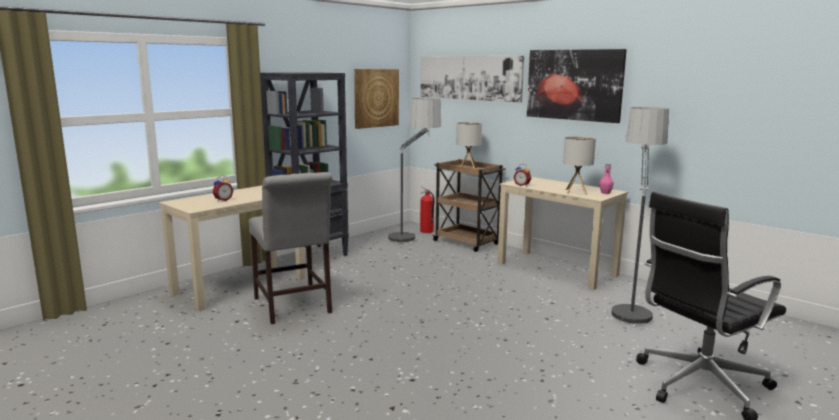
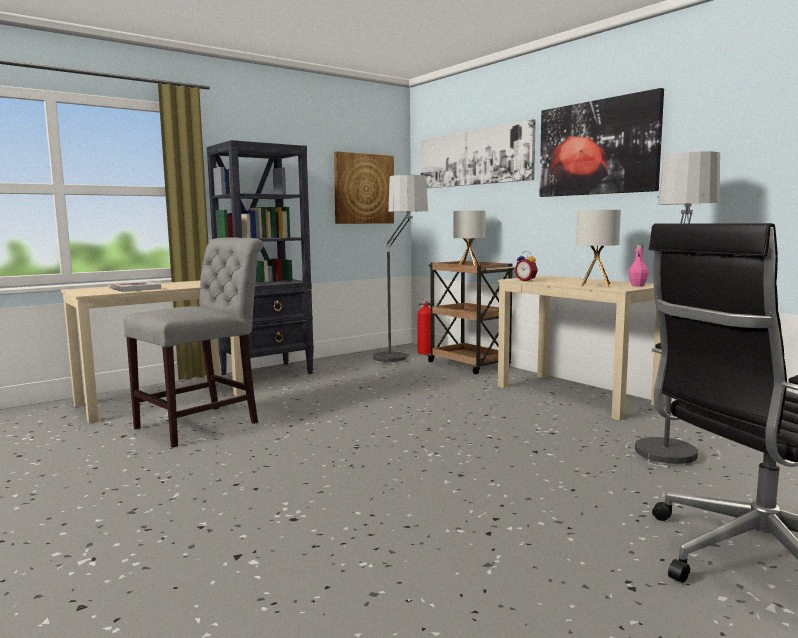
camera: 10 degrees right, 5 degrees down
alarm clock [212,175,234,201] -> book [108,281,161,292]
grey chair [249,172,332,324] -> grey chair turned 120 degrees counterclockwise [124,237,264,448]

